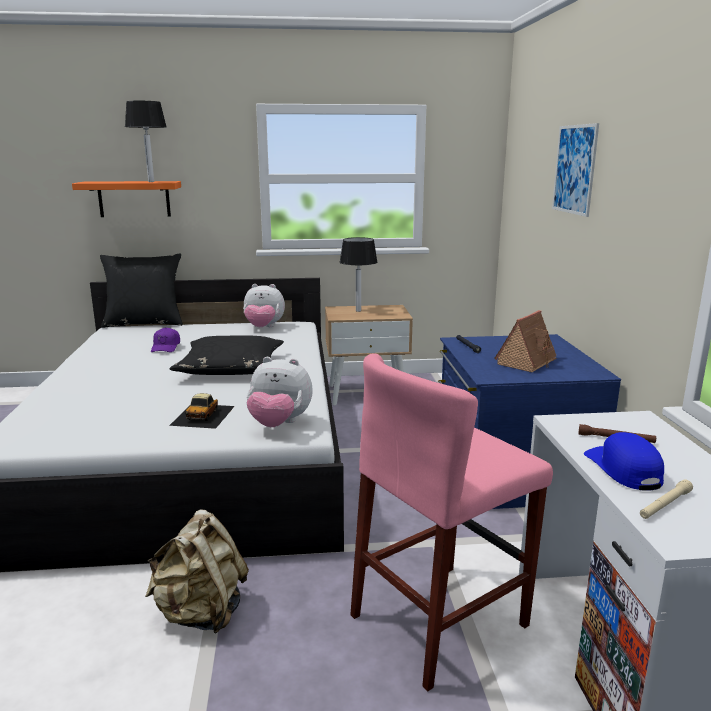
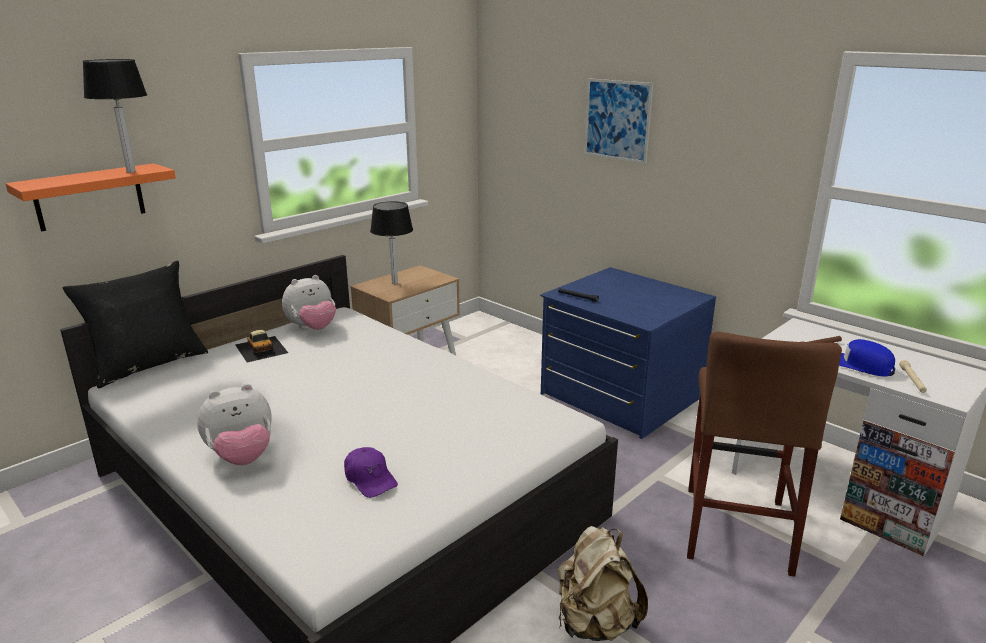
camera: 40 degrees left, 5 degrees up
purple cap [151,327,180,352] -> purple cap moved to [344,447,398,498]
black pillow [169,336,284,375] -> none
toy car [169,393,235,429] -> toy car moved to [235,330,288,362]
plush toy [247,357,313,427] -> plush toy moved to [197,384,272,465]
pink stool [350,353,553,691] -> brown stool [687,332,842,577]
toy house [494,310,557,373] -> none

